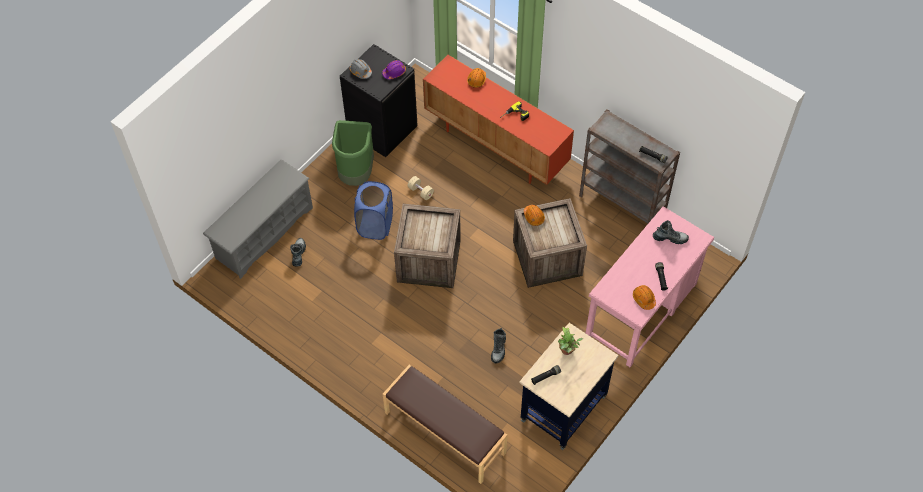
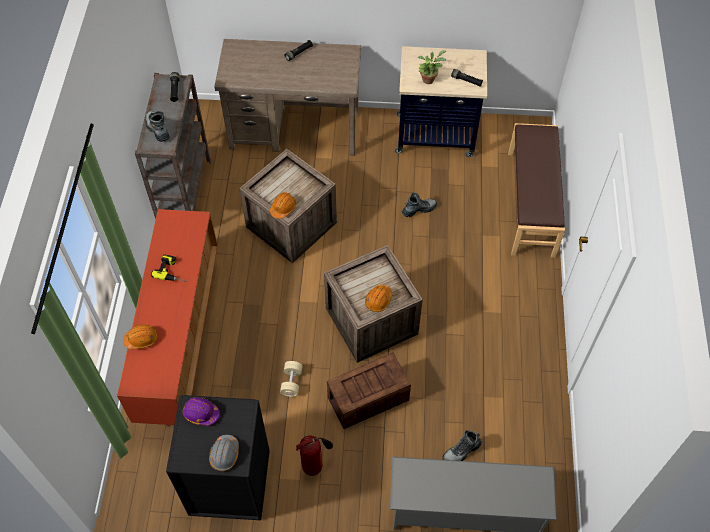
camera: 125 degrees left, 0 degrees up
green trash can [332,120,374,186] -> fire extinguisher [296,435,333,476]
blue laundry basket [354,181,393,240] -> crate [327,353,411,429]
pink desk [586,206,714,367] -> brown desk [214,39,361,156]
orange hard hat [633,285,656,310] -> orange hard hat moved to [365,285,393,312]
boot [653,220,689,244] -> boot moved to [146,111,170,142]

